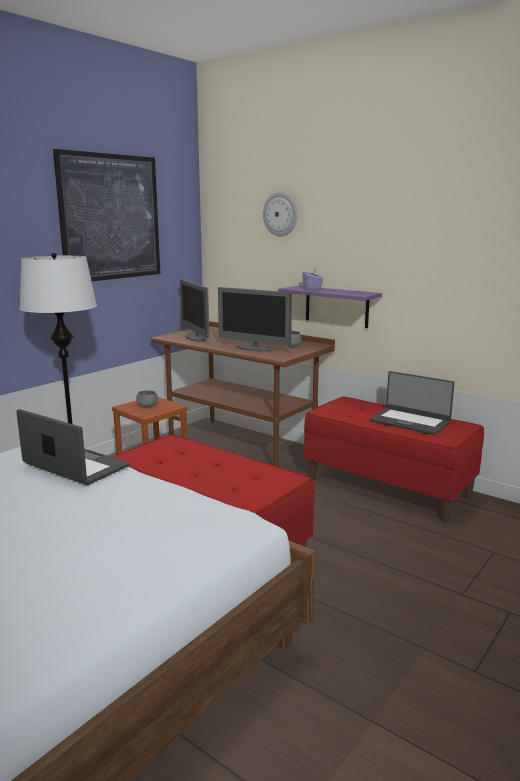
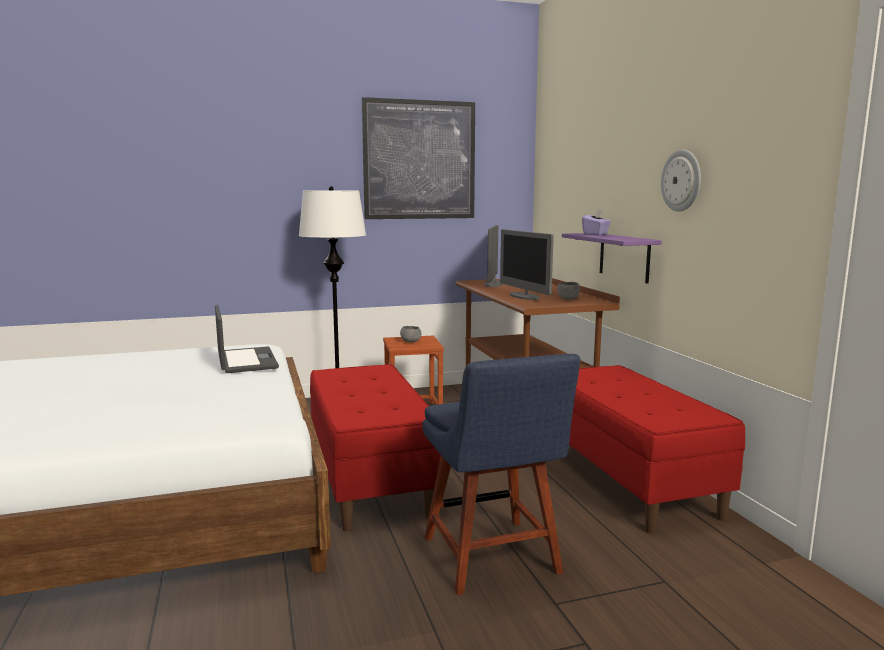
camera: 35 degrees right, 5 degrees down
wall clock [263,192,298,236] -> wall clock moved to [661,149,701,212]
laptop [369,371,455,435] -> none
none -> blue chair [422,354,580,595]

